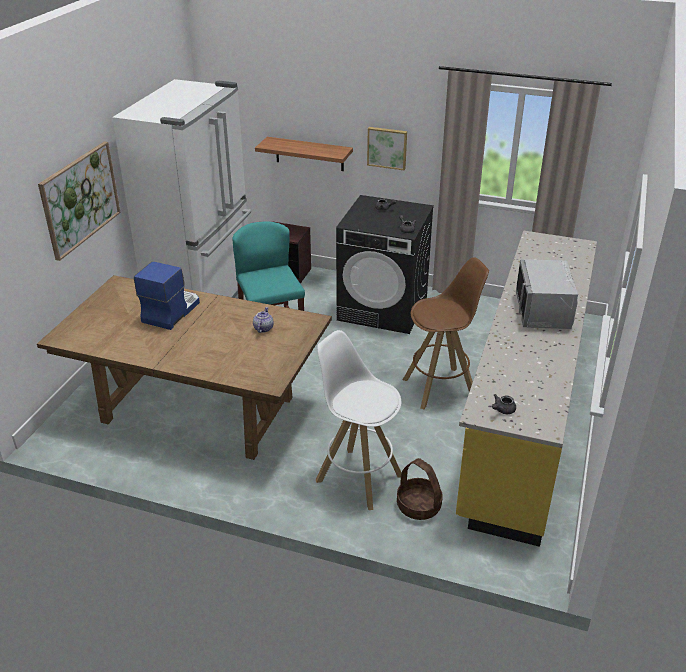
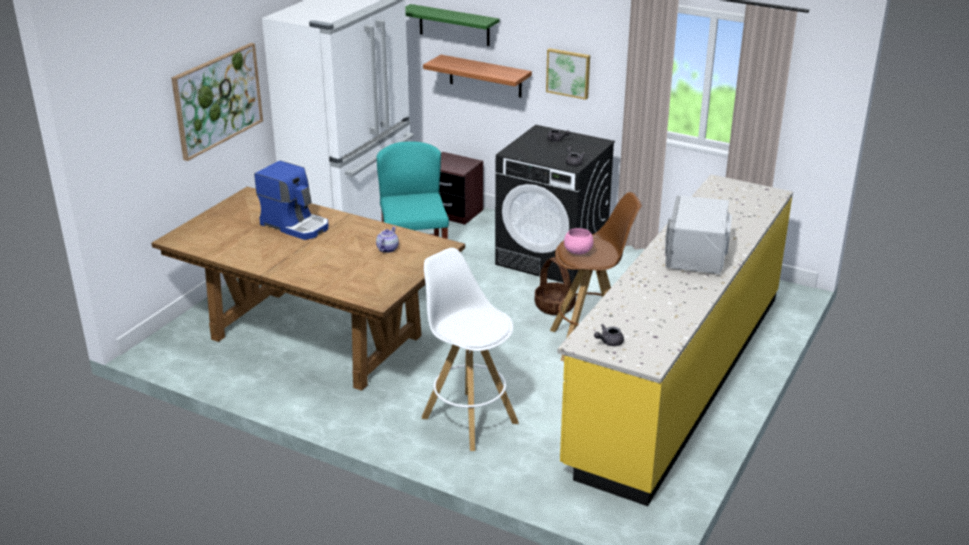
camera: 10 degrees right, 5 degrees down
coffee machine [134,262,200,330] -> coffee machine turned 90 degrees clockwise [254,160,328,240]
basket [397,458,443,520] -> basket moved to [535,257,576,315]
none -> green shelf [405,4,499,46]
none -> pink bowl [564,228,593,255]

